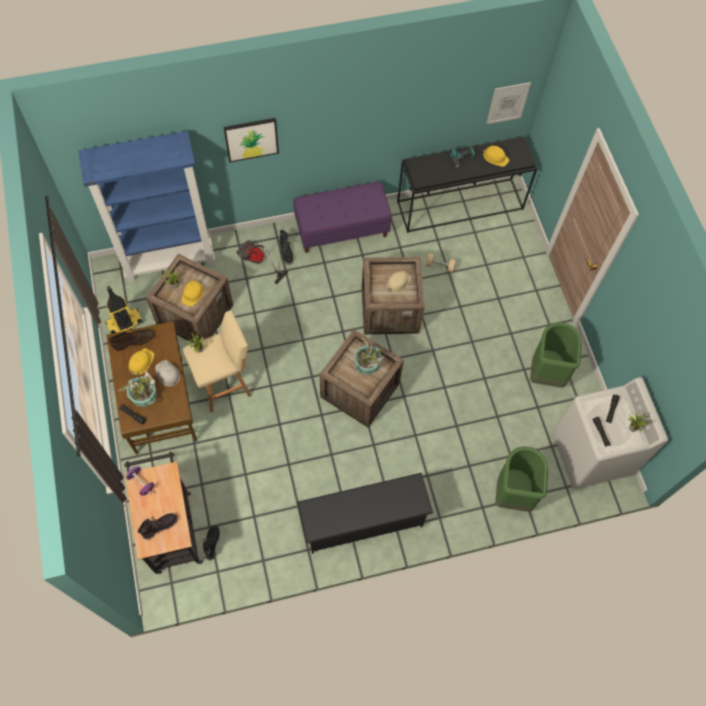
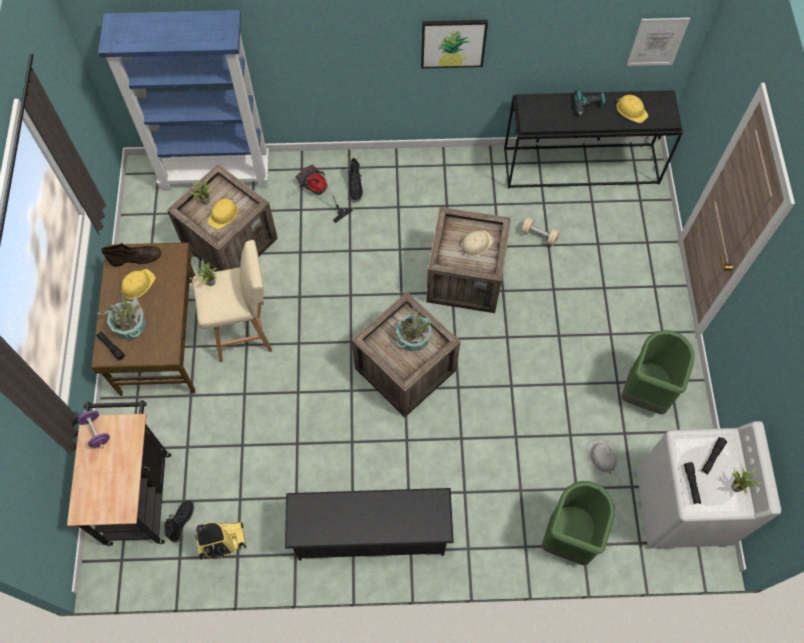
camera: 15 degrees right, 0 degrees up
vacuum cleaner [105,286,143,334] -> vacuum cleaner moved to [195,522,246,560]
black boot [138,513,178,540] -> none
white hard hat [155,360,180,386] -> white hard hat moved to [588,439,617,473]
picture [223,118,279,163] -> picture moved to [421,20,488,69]
purple bench [293,182,392,253] -> none

